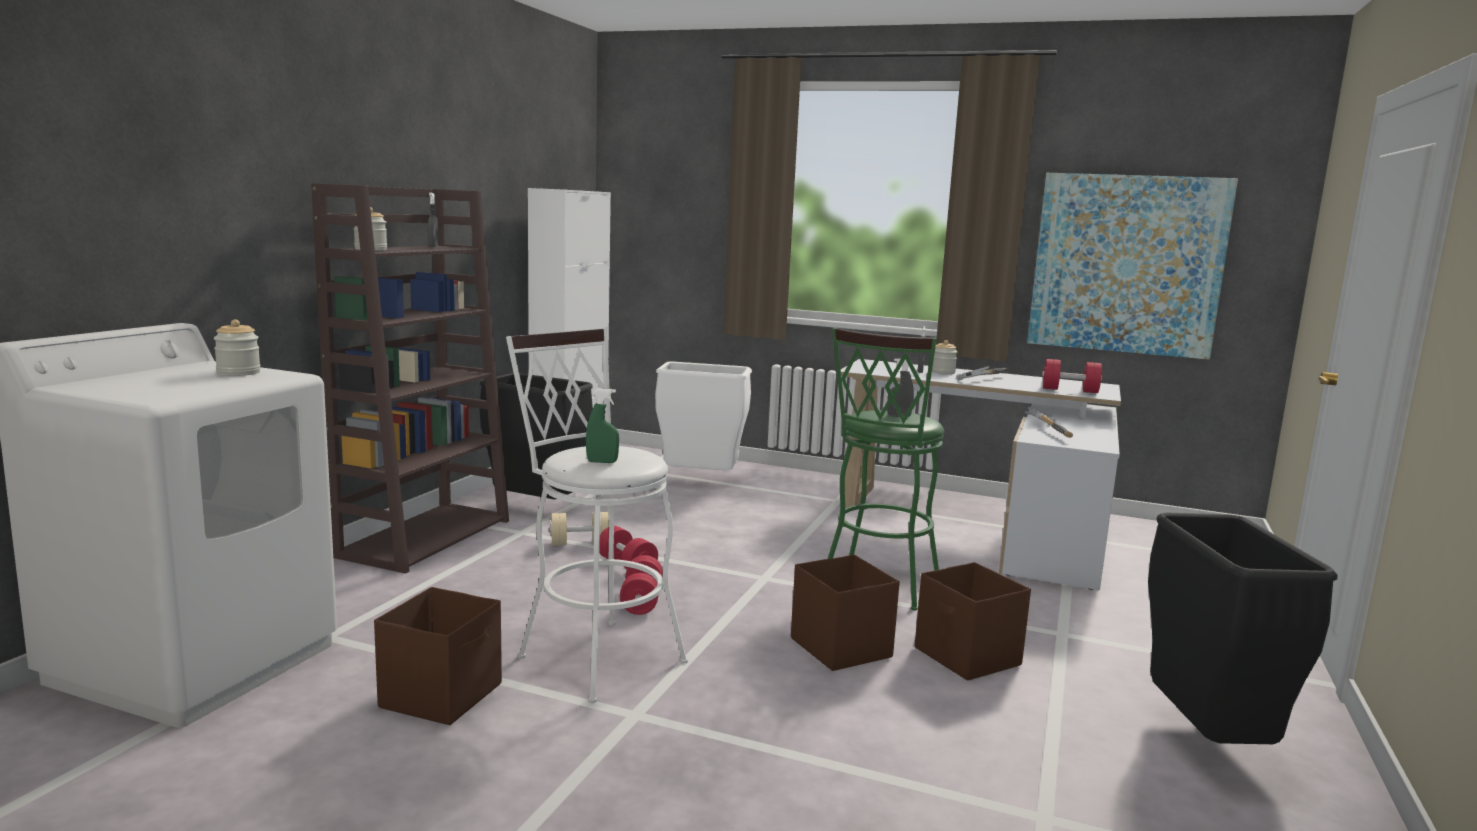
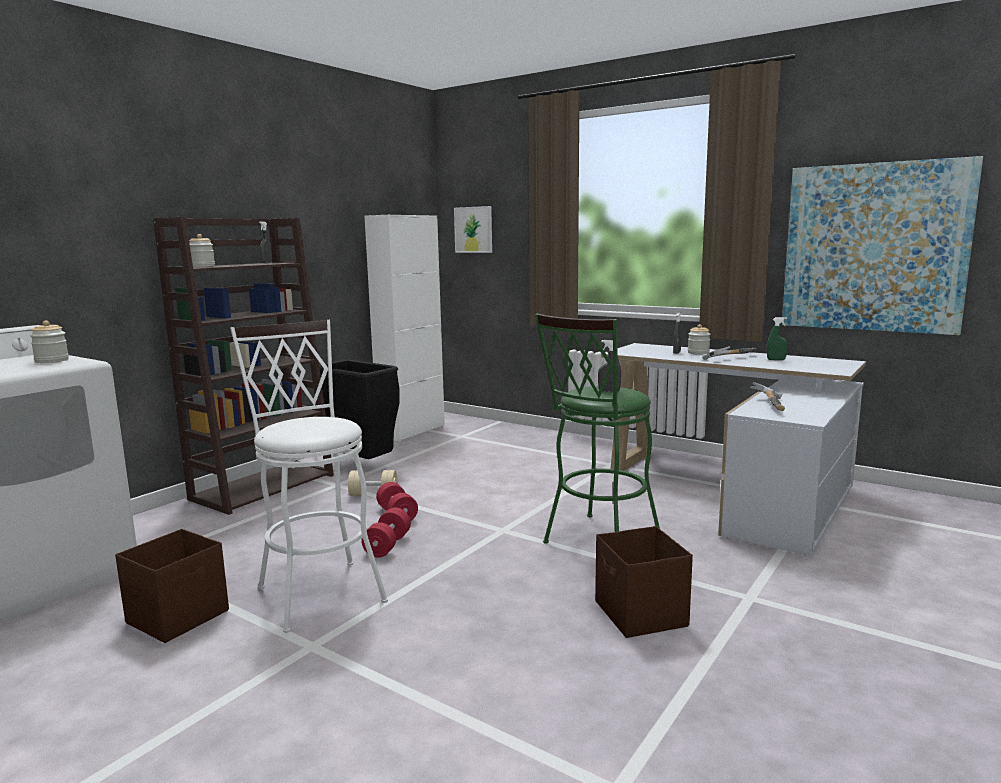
camera: 15 degrees right, 0 degrees up
green spray bottle [586,388,619,463] -> green spray bottle moved to [767,317,788,360]
white trash can [655,362,752,471] -> none
brown storage box [791,555,900,671] -> none
red dumbbell [1042,359,1102,393] -> none
black trash can [1148,512,1338,744] -> none
none -> picture [454,206,492,253]

